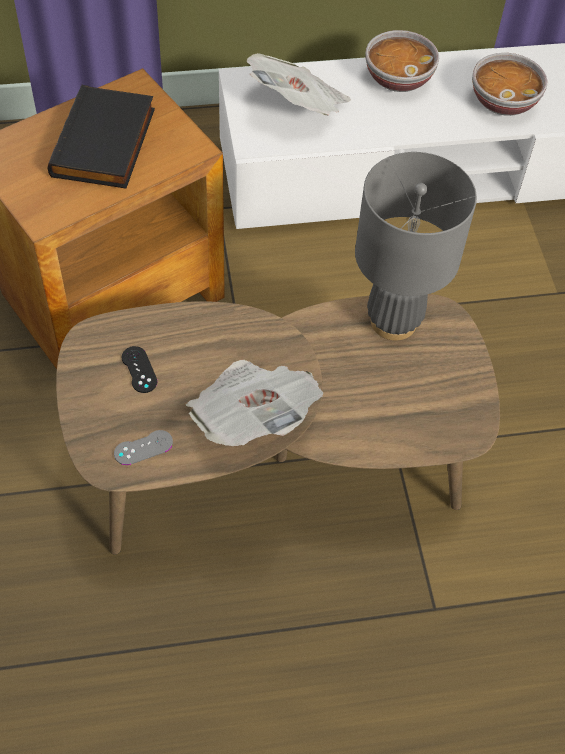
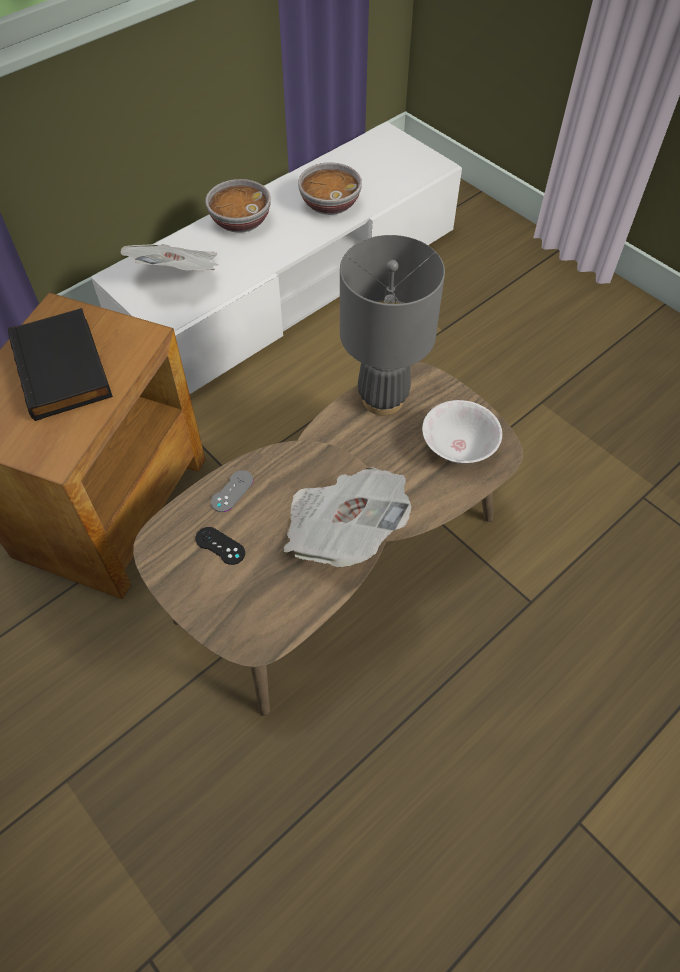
camera: 30 degrees left, 0 degrees up
grey game controller [114,430,173,465] -> grey game controller moved to [211,470,253,512]
none -> white bowl [422,400,502,464]

